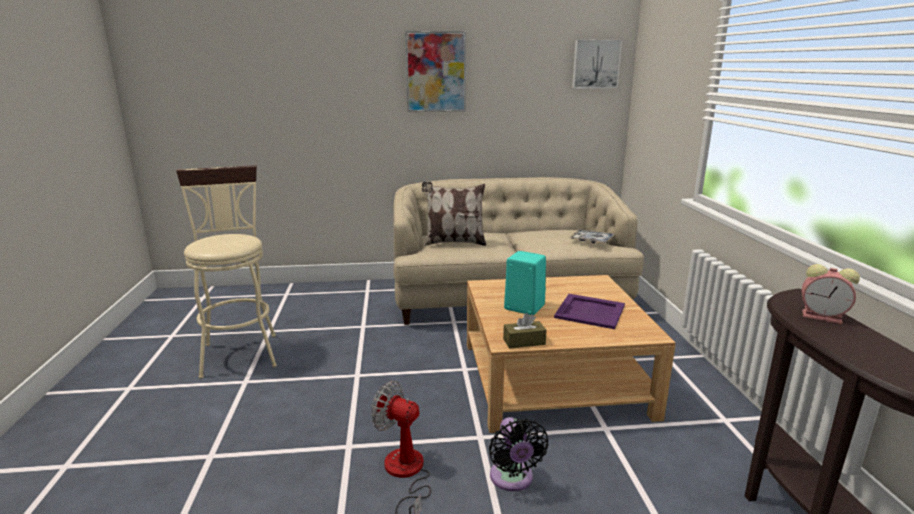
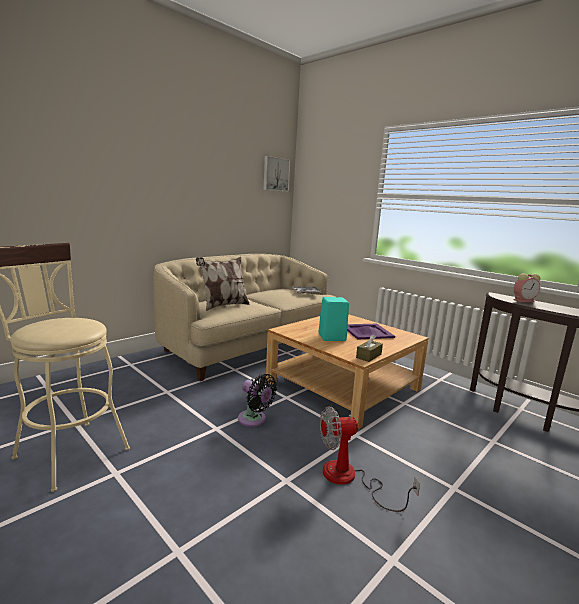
camera: 40 degrees left, 5 degrees down
picture [405,31,466,112] -> none
black fan [489,417,549,491] -> black fan moved to [238,374,277,427]

